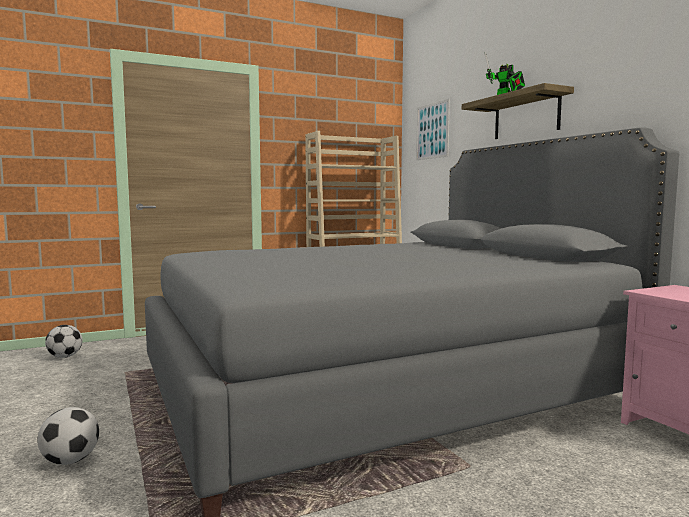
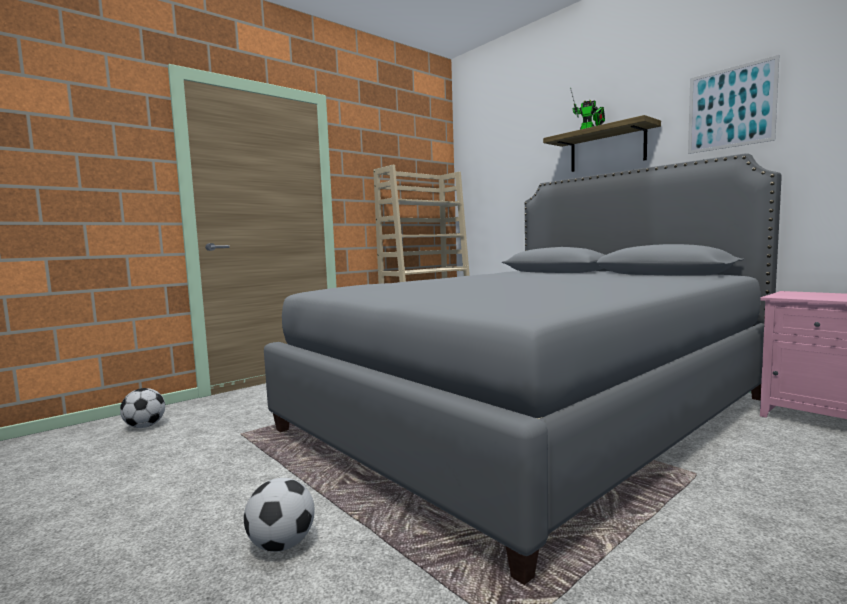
camera: 15 degrees left, 0 degrees up
picture [416,99,450,160] -> picture moved to [688,55,779,154]

